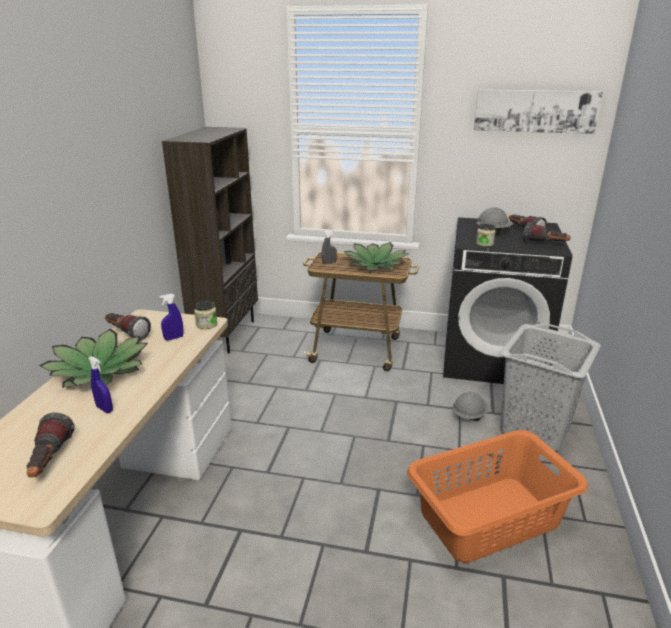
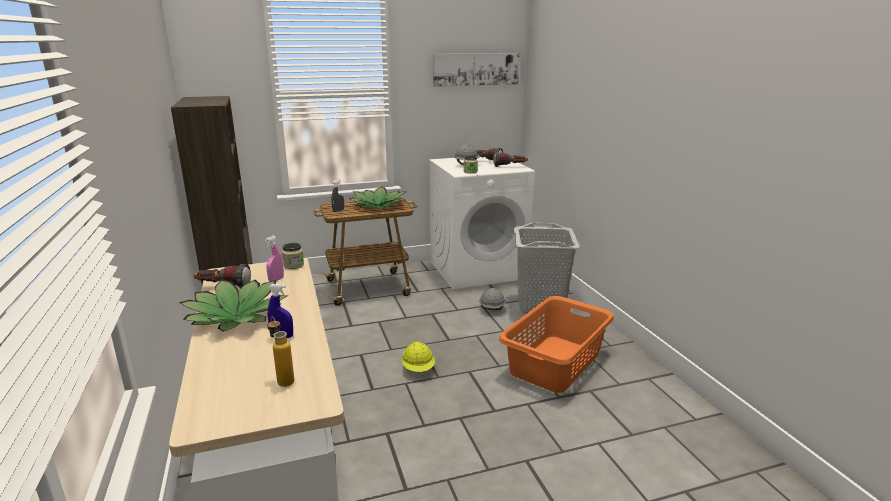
camera: 30 degrees left, 5 degrees down
flashlight [27,412,75,478] -> bottle [267,316,294,387]
blue spray bottle [159,294,184,341] -> pink spray bottle [265,236,284,282]
black washing machine [443,217,572,384] -> white washing machine [429,157,535,289]
none -> yellow hard hat [402,342,435,372]

